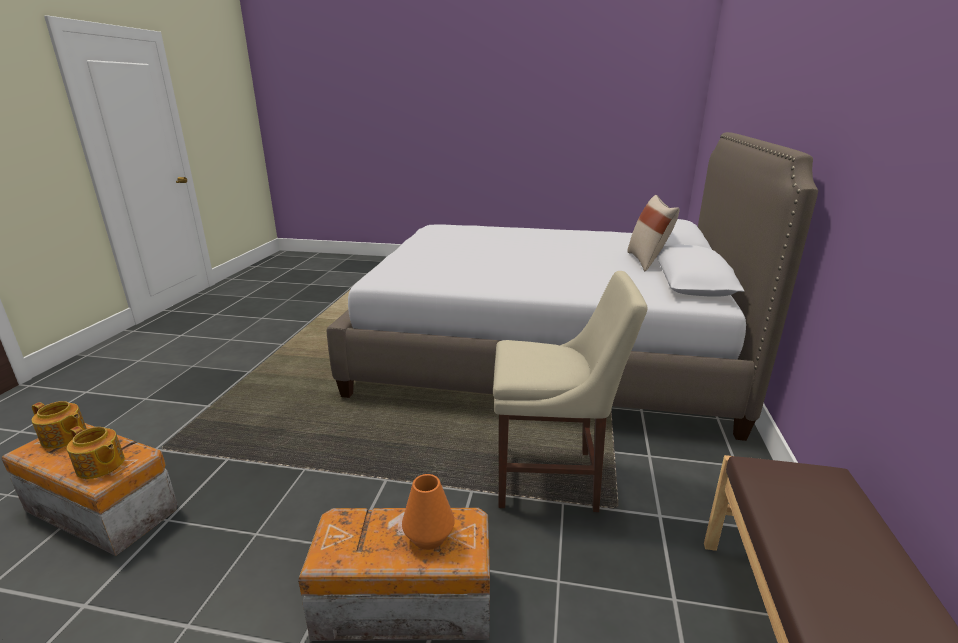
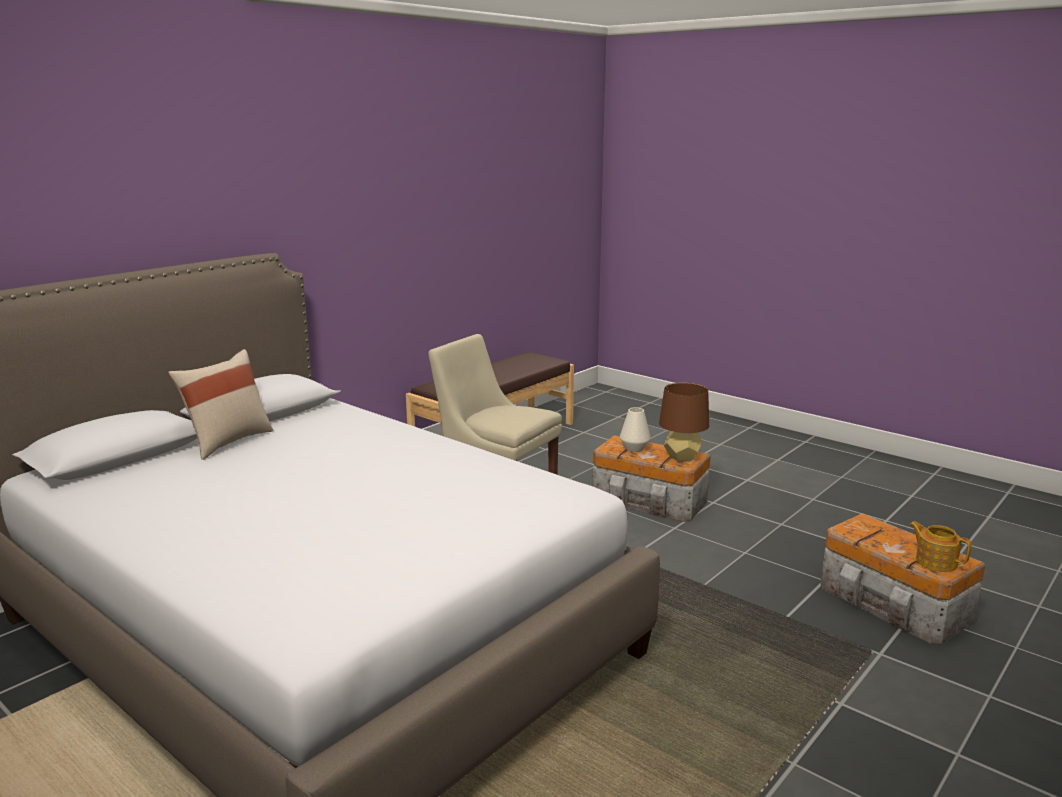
camera: 150 degrees left, 5 degrees down
teapot [67,426,125,479] -> none
orange vase [402,474,455,550] -> white vase [620,408,651,452]
none -> brown table lamp [659,382,709,461]

